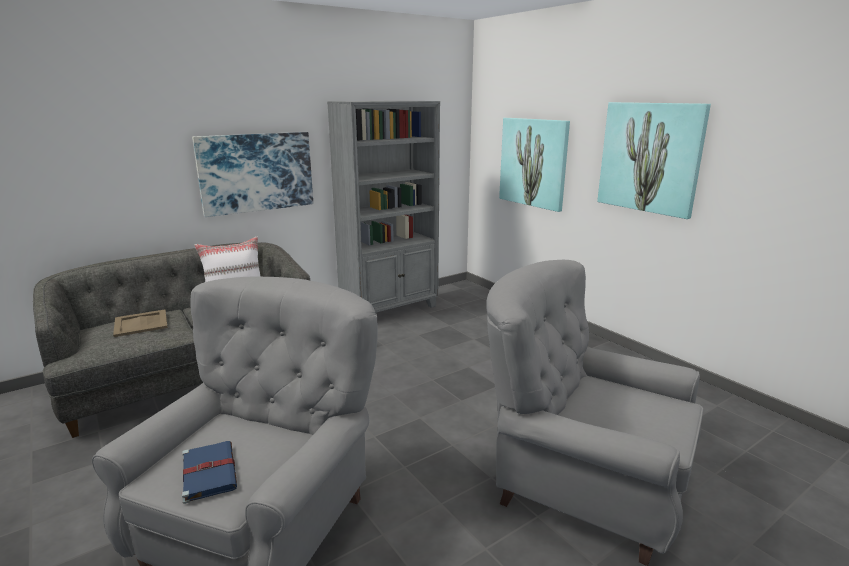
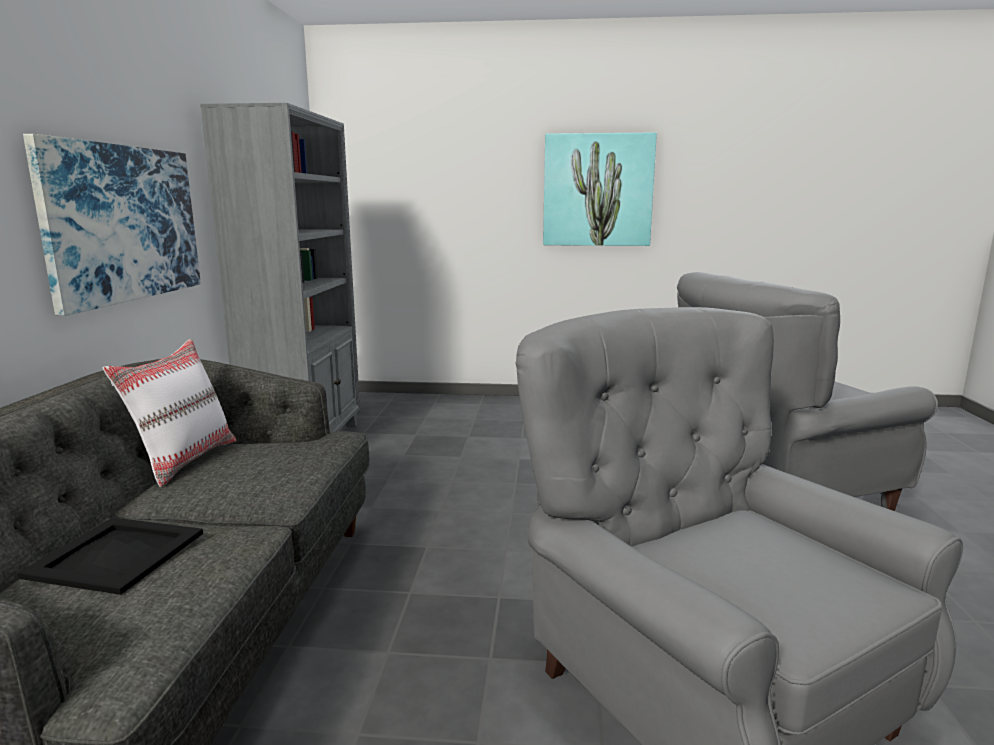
camera: 50 degrees left, 5 degrees down
beige tray [113,309,168,337] -> black tray [17,517,203,595]
blue book [182,441,237,504] -> none
picture [499,118,570,212] -> none

